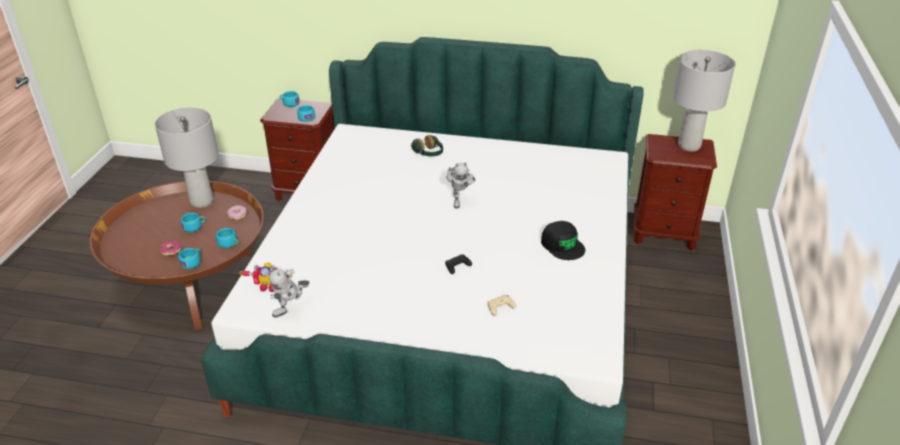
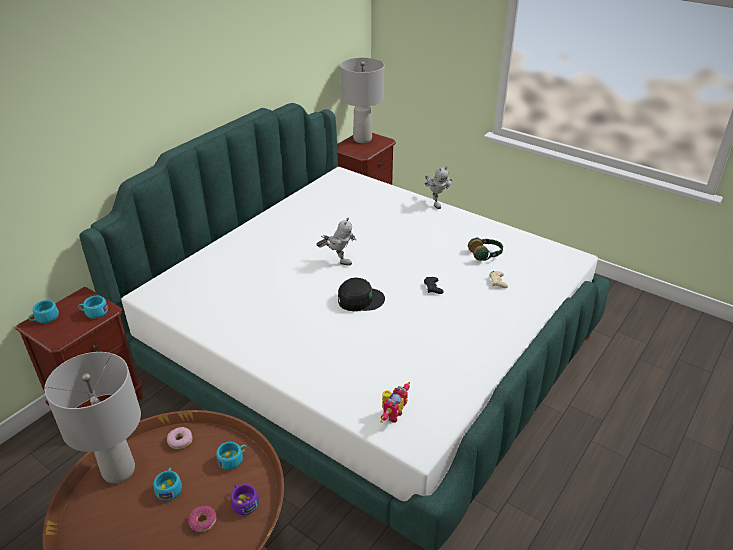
camera: 65 degrees left, 0 degrees up
turquoise cup [178,248,201,269] -> purple cup [231,484,259,515]
toy robot [269,268,310,317] -> toy robot moved to [425,166,452,209]
headphones [411,135,443,156] -> headphones moved to [468,238,503,261]
black cap [541,221,585,260] -> black cap moved to [338,278,385,311]

